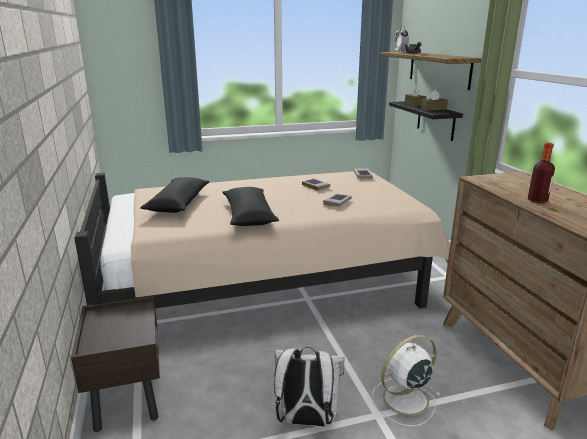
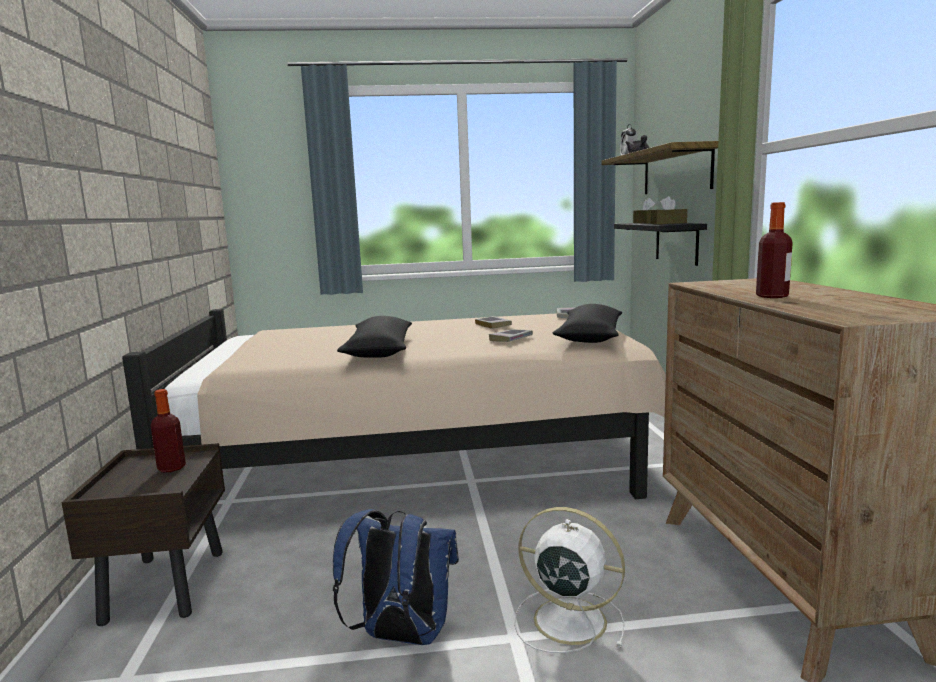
camera: 10 degrees right, 10 degrees down
black pillow [140,177,209,213] -> black pillow moved to [553,304,622,343]
white backpack [274,347,345,427] -> blue backpack [333,509,459,645]
white fan [372,335,440,427] -> white fan turned 45 degrees clockwise [514,507,625,653]
none -> bottle [151,389,186,472]

